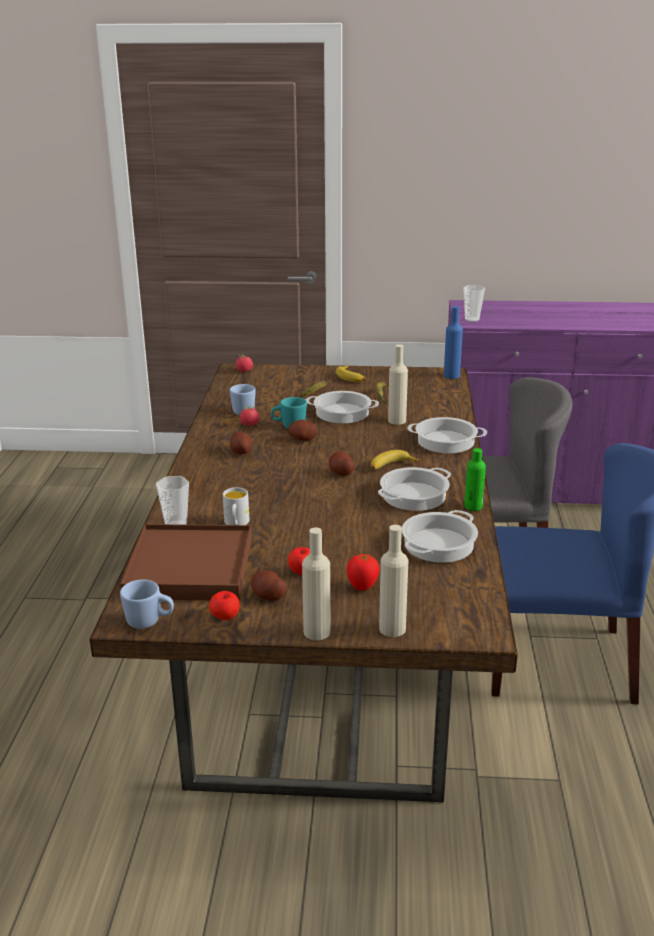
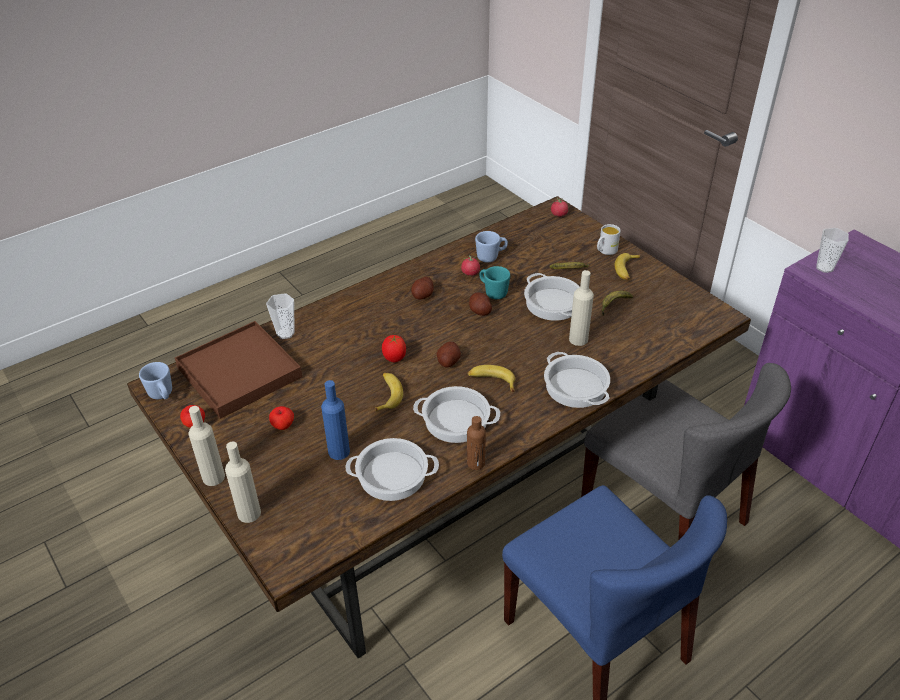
camera: 50 degrees right, 15 degrees up
white mug [223,487,249,525] -> white mug moved to [597,224,621,255]
potato [251,571,286,601] -> none
tomato [347,554,380,591] -> tomato moved to [382,335,406,362]
blue bottle [444,306,463,379] -> blue bottle moved to [321,380,350,460]
green bottle [465,448,486,511] -> brown bottle [467,416,486,470]
none -> banana [375,373,403,411]

